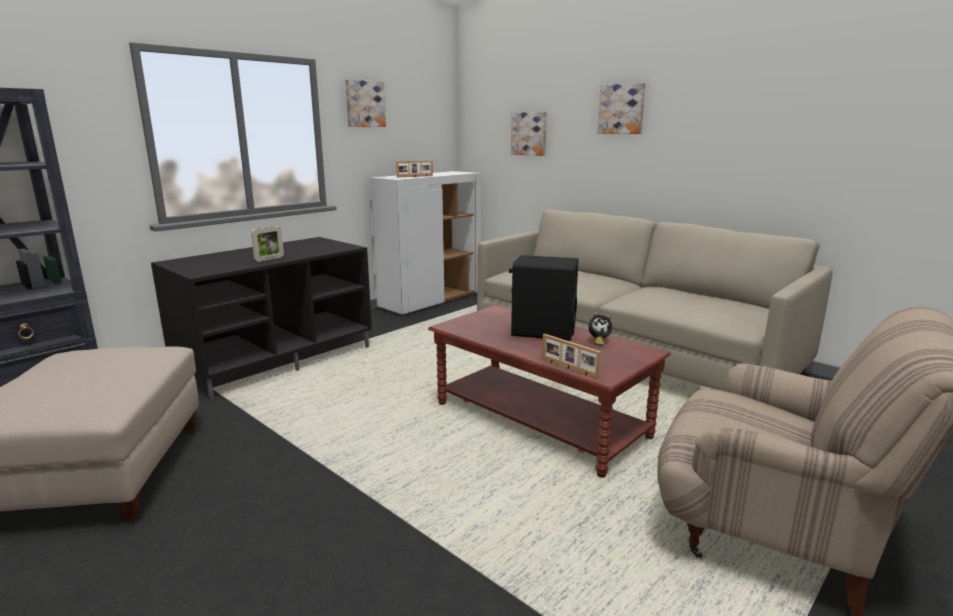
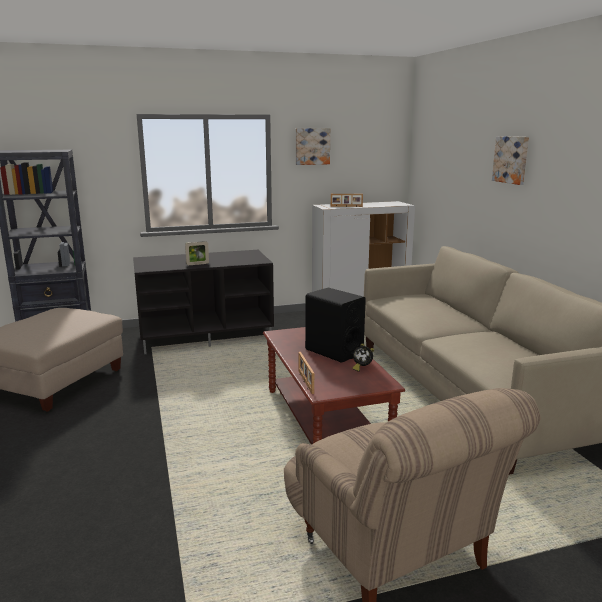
camera: 30 degrees right, 0 degrees up
picture [511,112,547,156] -> none

